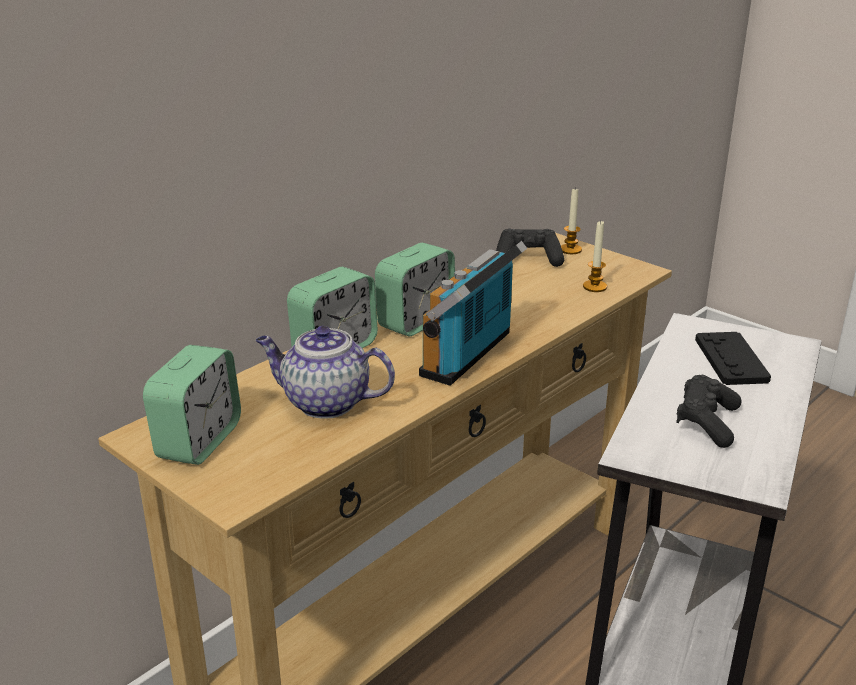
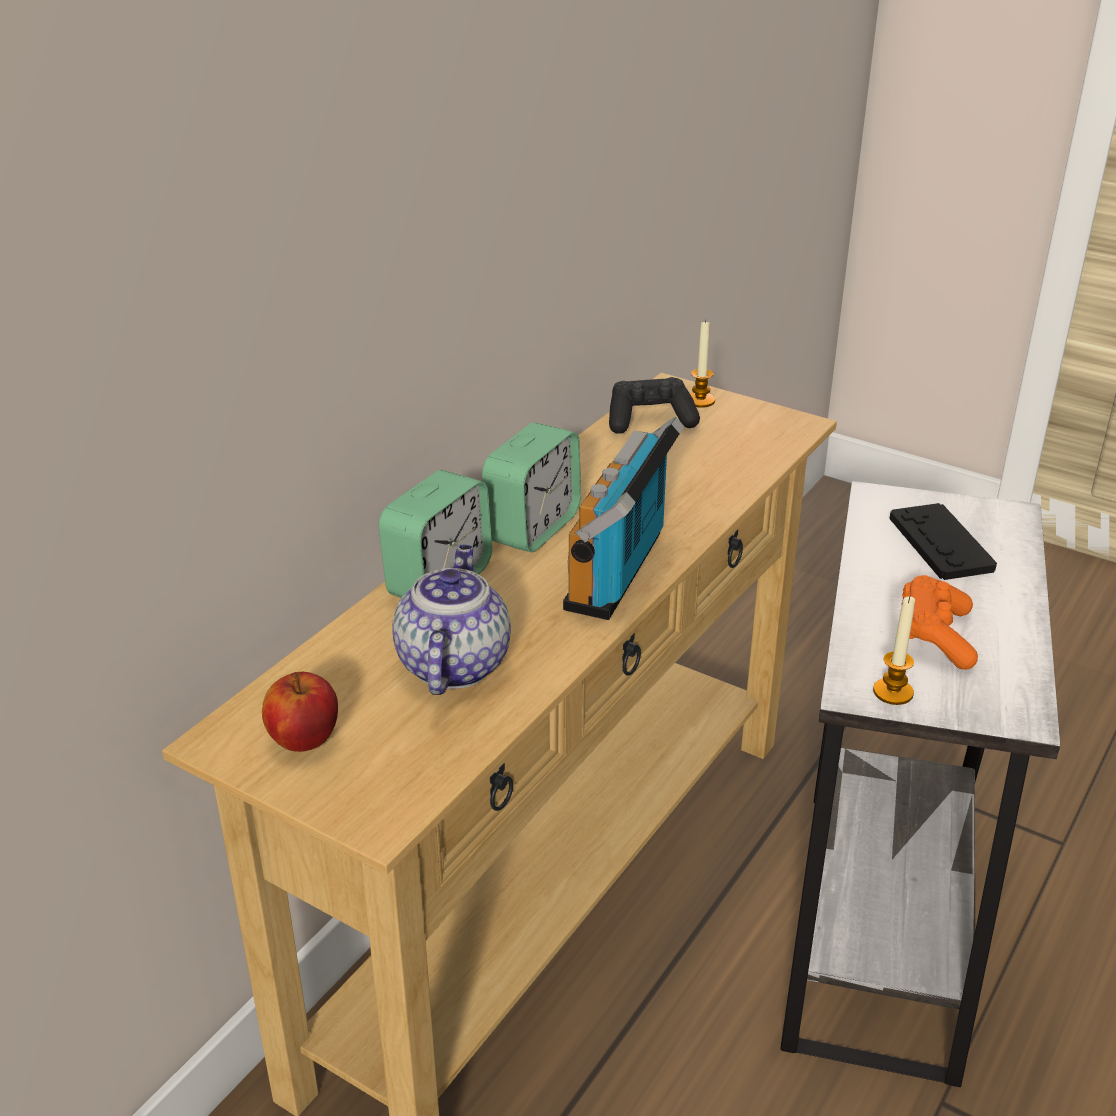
camera: 10 degrees left, 5 degrees up
alarm clock [143,345,241,465] -> apple [262,672,338,752]
teapot [256,326,395,418] -> teapot turned 90 degrees clockwise [392,544,511,695]
candle [583,221,607,292] -> candle moved to [873,596,915,705]
black game controller [676,375,742,448] -> orange game controller [901,575,978,670]

